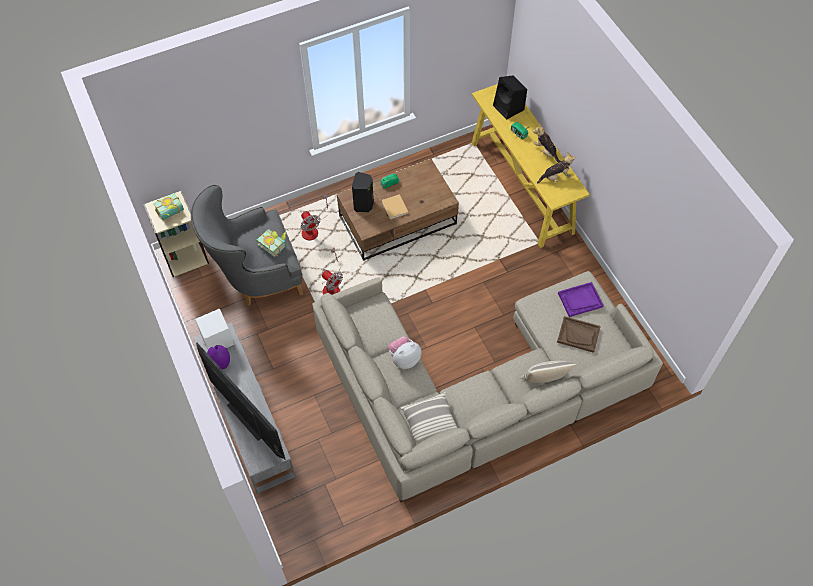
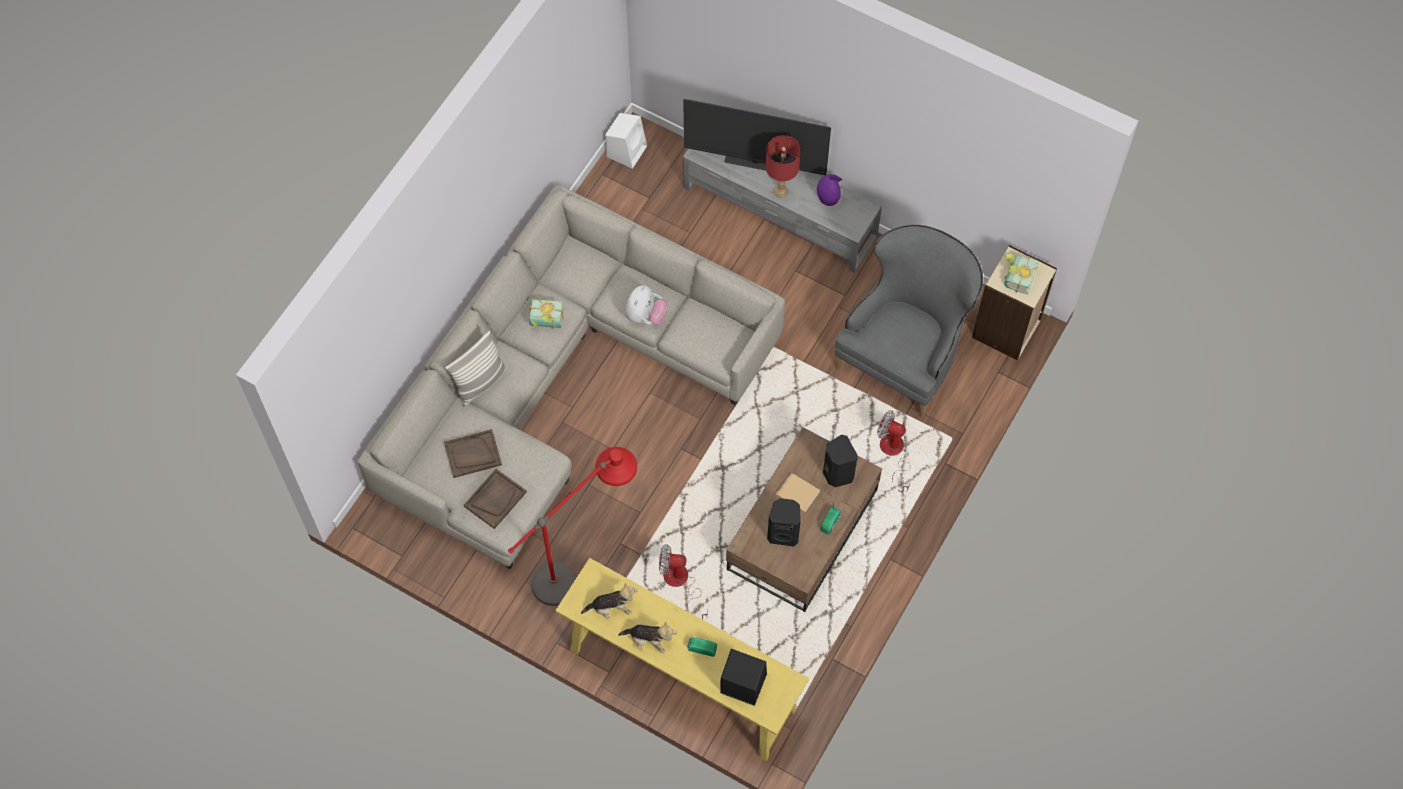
camera: 145 degrees right, 5 degrees up
white speaker [195,309,234,349] -> white speaker moved to [605,113,647,169]
book [257,229,287,257] -> book moved to [529,299,564,329]
fan [322,247,343,295] -> fan moved to [659,544,708,619]
pillow [400,392,458,445] -> none
plush toy [537,152,576,184] -> plush toy turned 135 degrees counterclockwise [581,583,638,619]
purple tray [558,282,604,317] -> brown tray [464,469,527,529]
none -> red floor lamp [508,447,637,606]
none -> red table lamp [766,135,801,198]
none -> black speaker [767,498,801,547]

